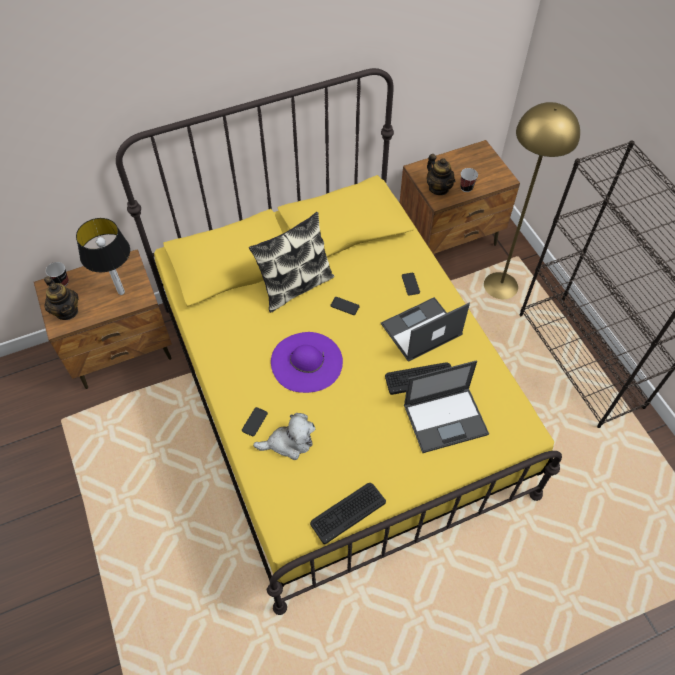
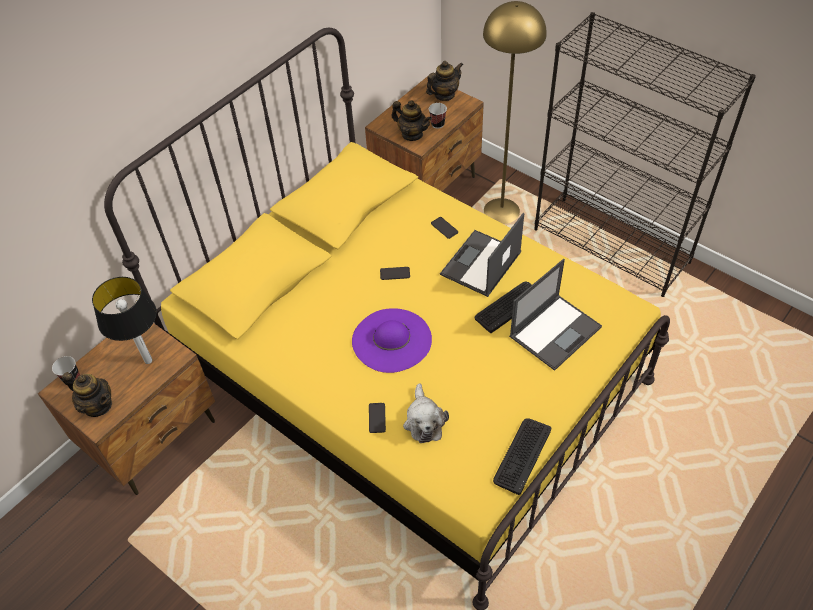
camera: 25 degrees left, 5 degrees down
pillow [249,212,334,313] -> none
plush toy [253,413,315,460] -> plush toy turned 120 degrees clockwise [403,383,449,443]
none -> teapot [426,61,463,101]

